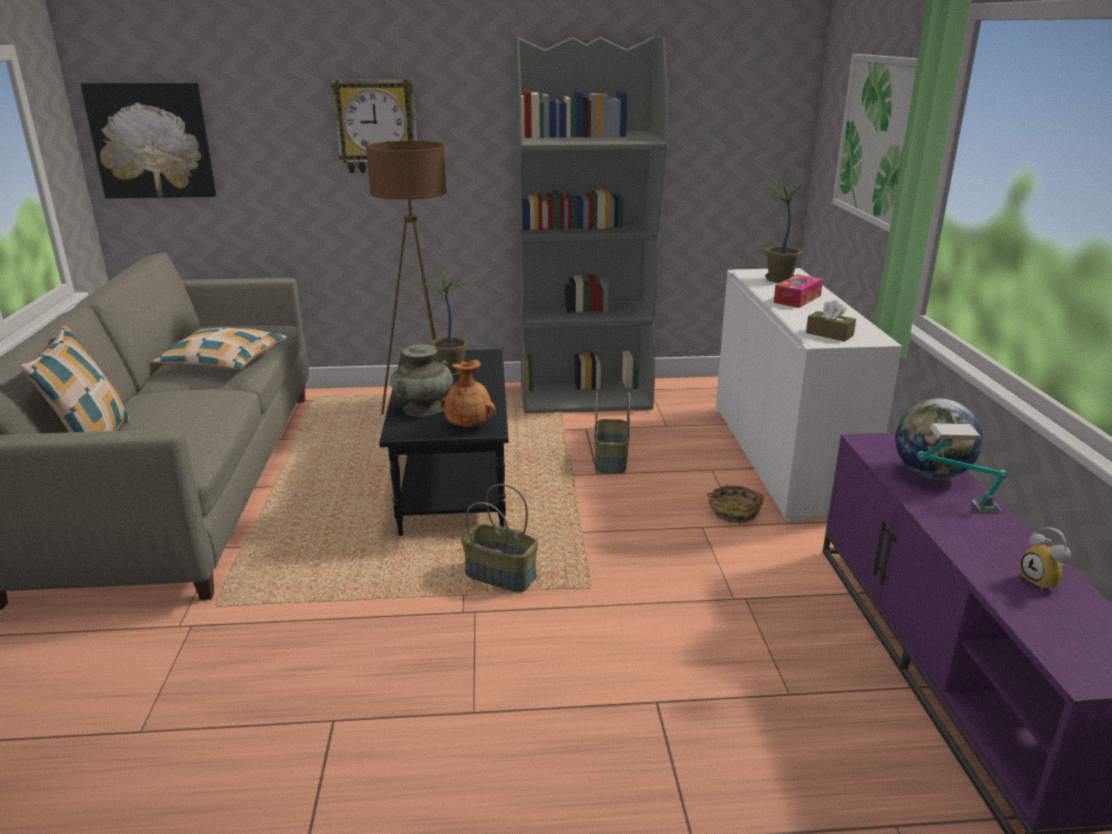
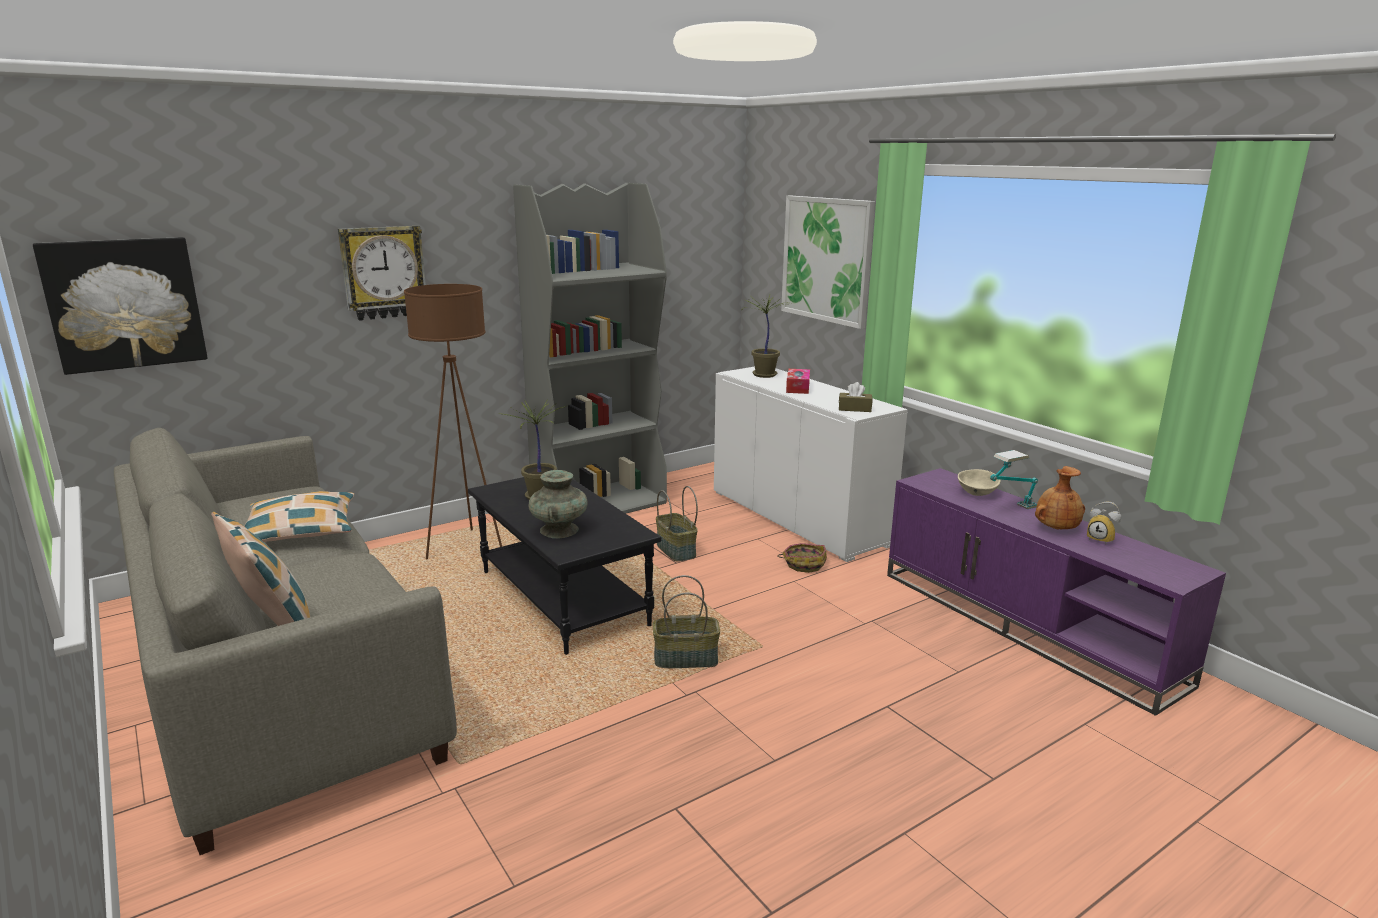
camera: 30 degrees left, 5 degrees down
brown vase [440,360,496,427] -> brown vase moved to [1035,466,1085,529]
globe [895,398,983,479] -> beige bowl [958,469,1001,496]

